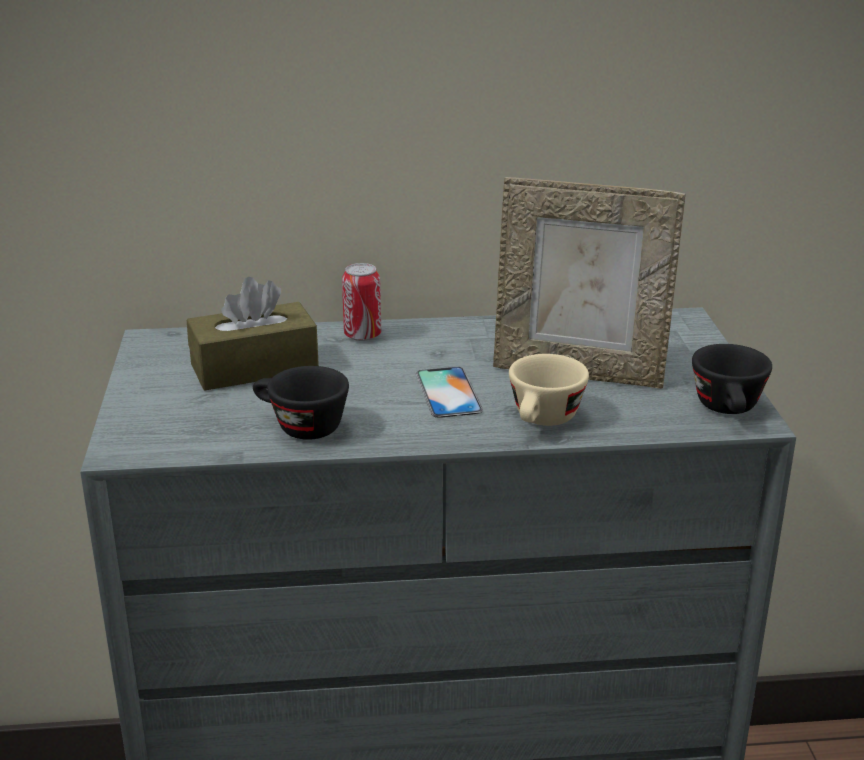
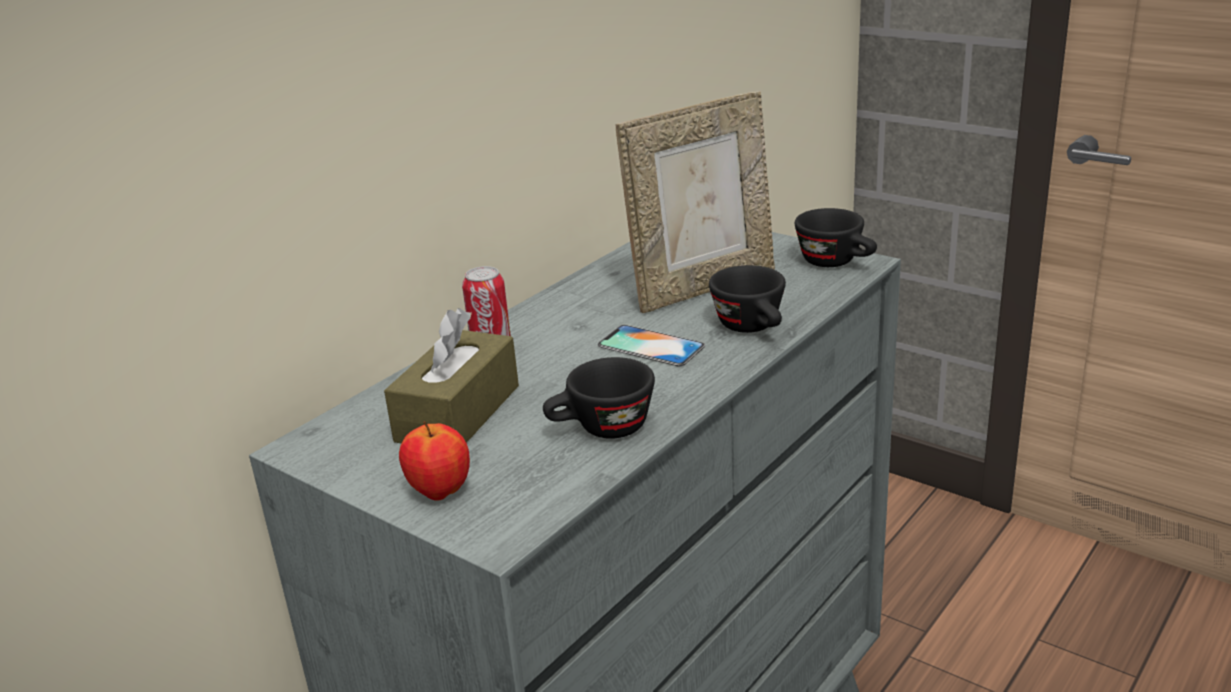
camera: 45 degrees left, 0 degrees up
beige cup [509,354,589,426] -> black cup [709,265,786,333]
none -> apple [399,421,470,501]

